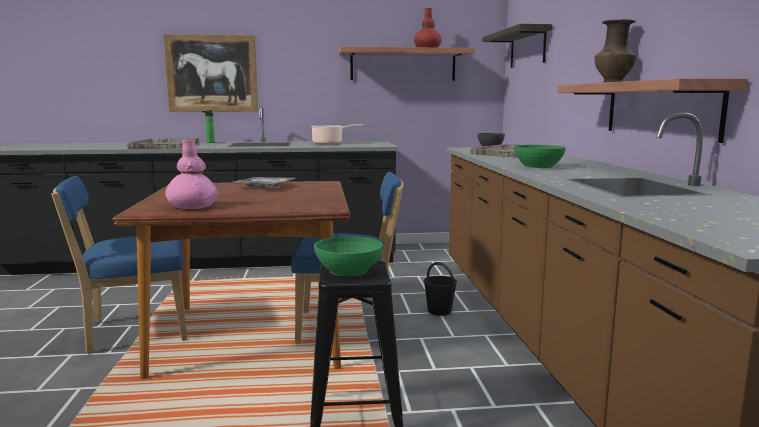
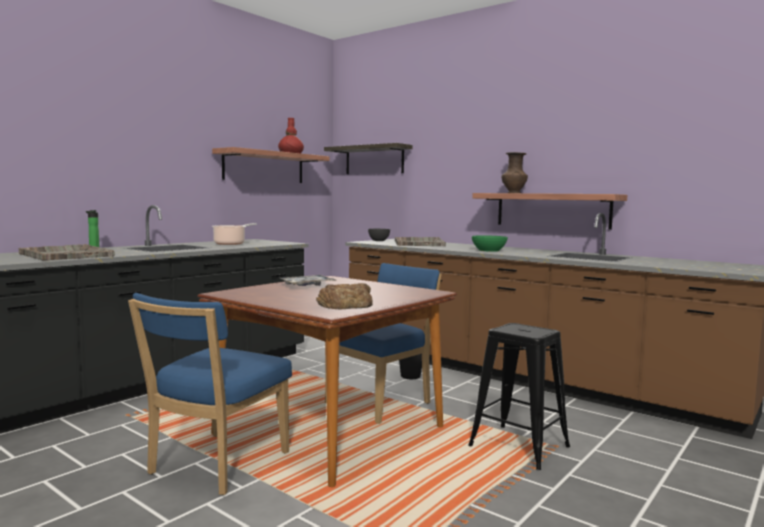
camera: 45 degrees left, 5 degrees down
picture [163,34,258,112] -> none
pink vase [165,139,217,209] -> bread [316,283,373,309]
green bowl [314,236,383,276] -> none

